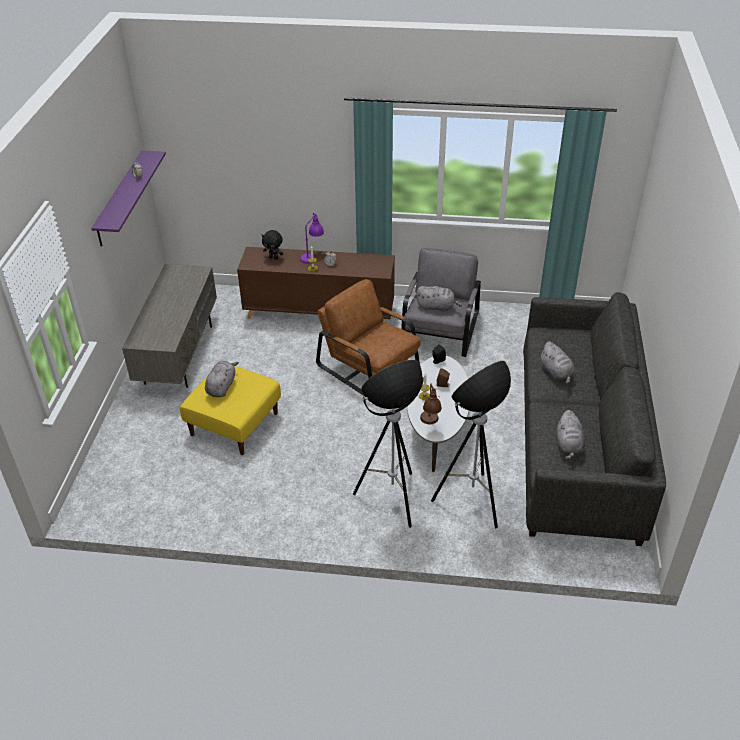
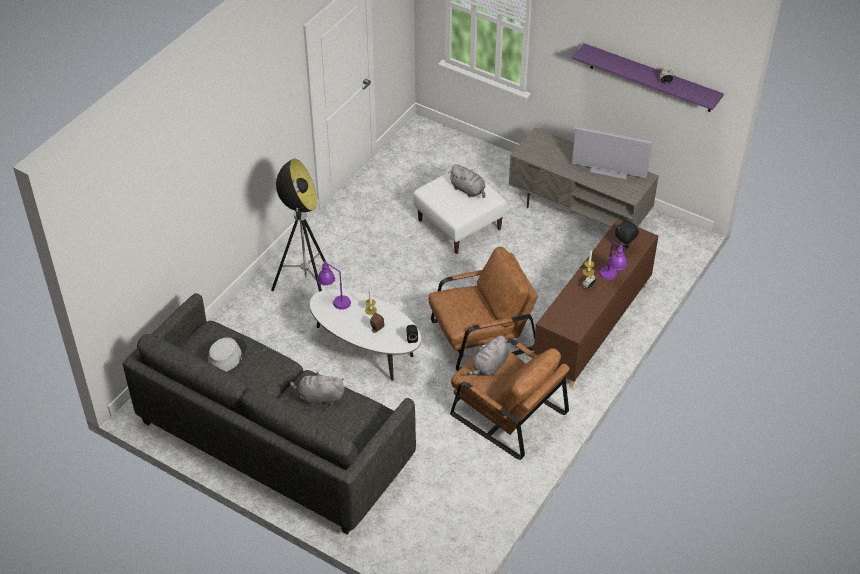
camera: 115 degrees right, 5 degrees up
yellow ottoman [180,366,281,455] -> white ottoman [413,166,507,254]
grey armchair [401,248,481,357] -> brown armchair [450,339,570,460]
brown table lamp [420,384,442,424] -> purple table lamp [317,261,351,310]
floor lamp [431,361,511,528] -> none
grey plush toy [557,410,585,460] -> grey hat [208,338,247,372]
none -> television [572,126,652,179]

